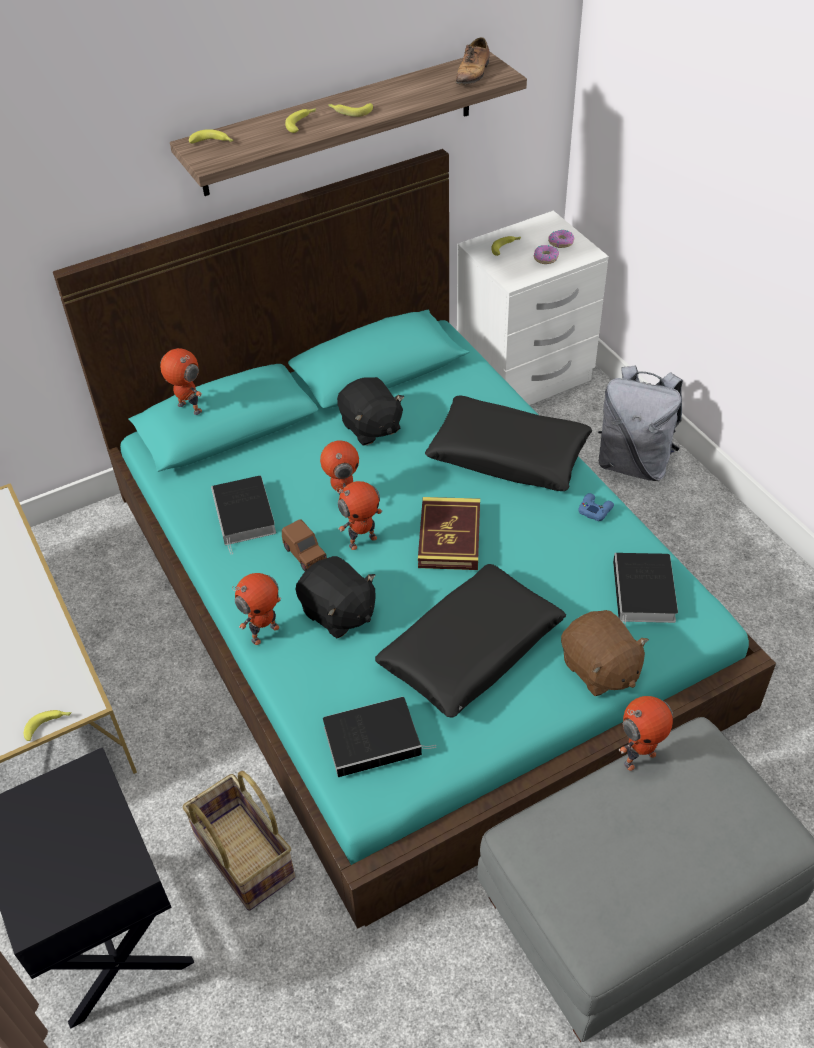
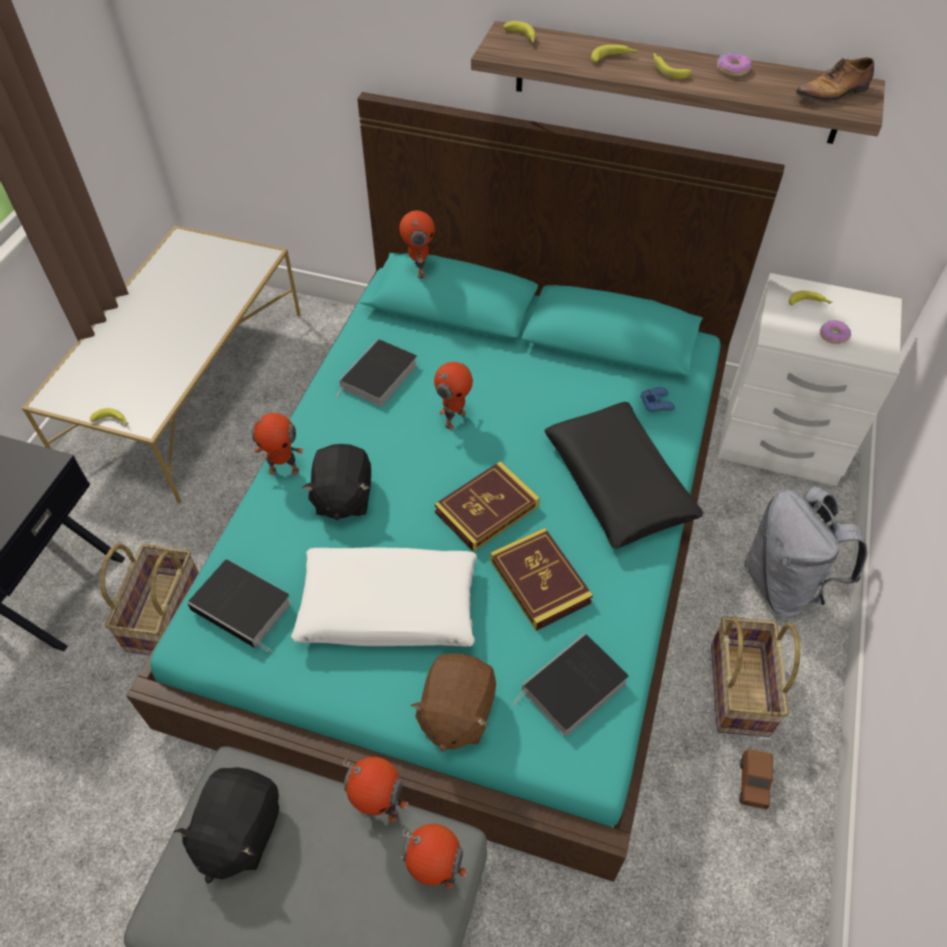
camera: 45 degrees right, 5 degrees up
brown toy car [282,519,327,571] -> brown toy car moved to [739,749,773,809]
toy robot [336,481,382,550] -> toy robot moved to [401,824,468,889]
black plush toy [337,377,404,445] -> black plush toy moved to [173,767,279,884]
black pillow [375,564,566,718] -> white pillow [291,547,477,647]
donut [548,230,574,248] -> donut moved to [717,52,752,77]
blue game controller [578,493,614,521] -> blue game controller moved to [640,387,675,412]
none -> book [490,528,593,631]
none -> basket [711,617,800,737]

